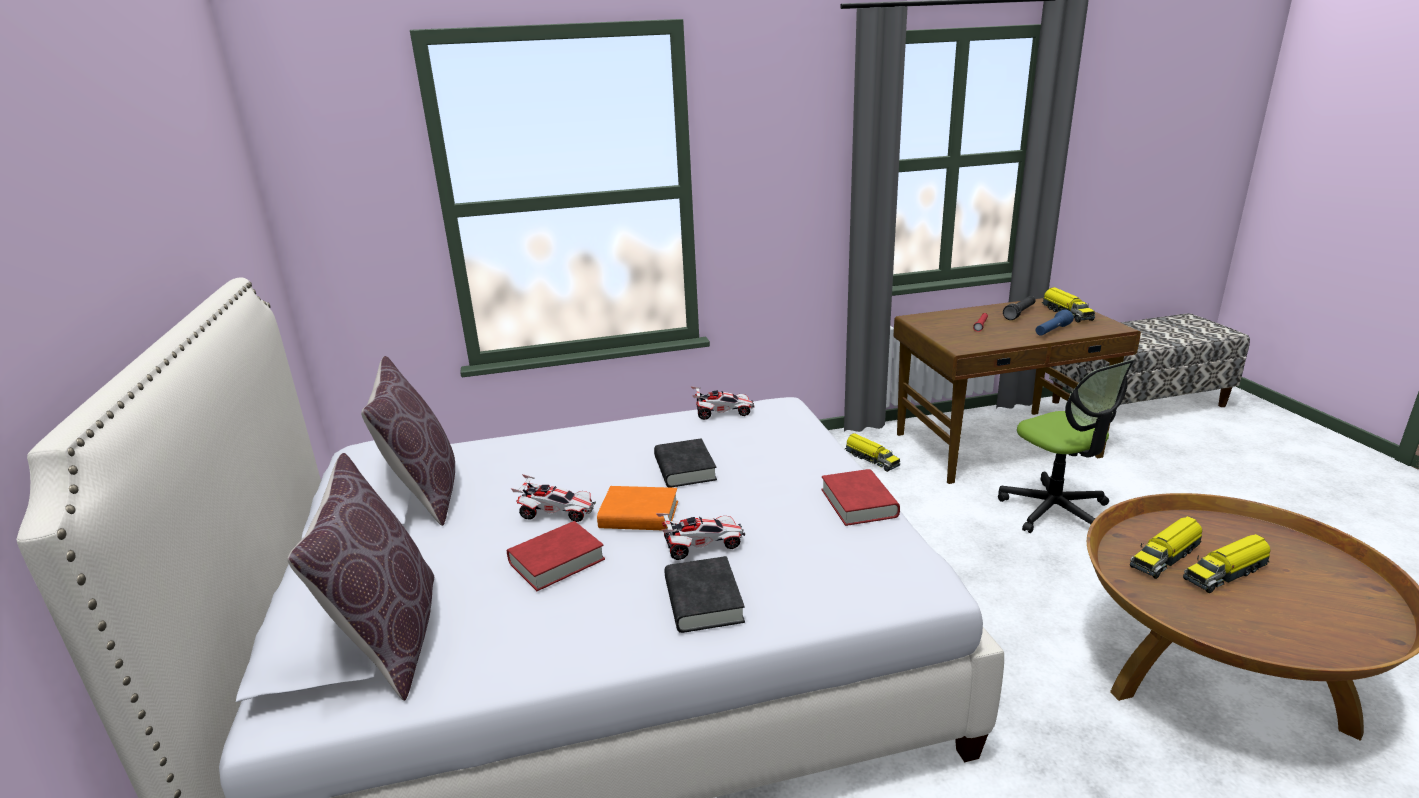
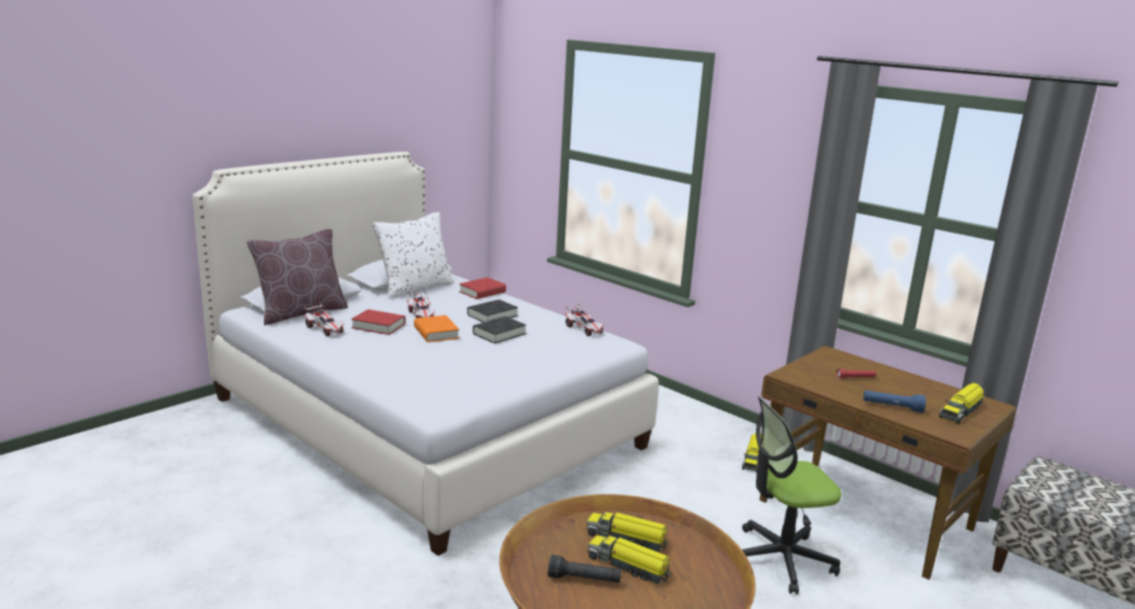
camera: 55 degrees right, 5 degrees down
brown pillow [361,356,455,526] -> white pillow [372,212,454,299]
toy car [656,513,745,560] -> toy car moved to [304,303,344,337]
black book [664,556,745,633] -> black book moved to [467,299,518,322]
red book [821,469,900,526] -> red book moved to [459,277,506,299]
office chair [998,360,1135,533] -> office chair turned 45 degrees clockwise [742,397,841,594]
black flashlight [1003,296,1035,320] -> black flashlight moved to [548,555,621,583]

